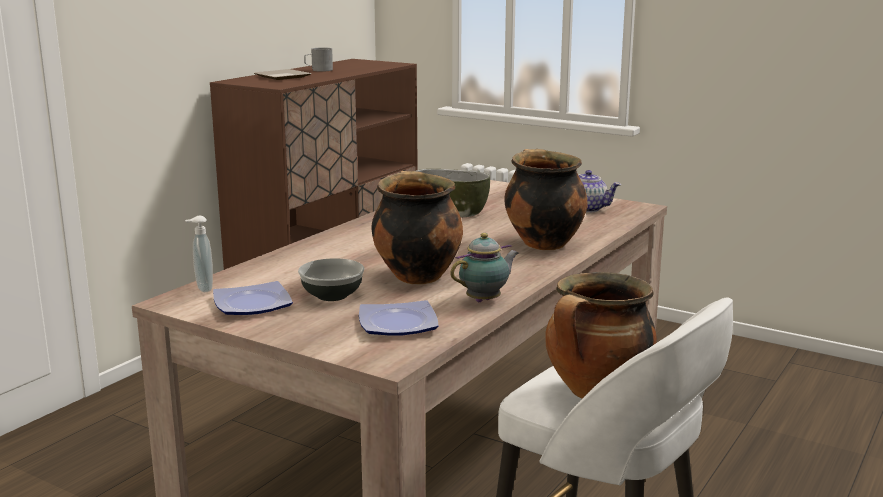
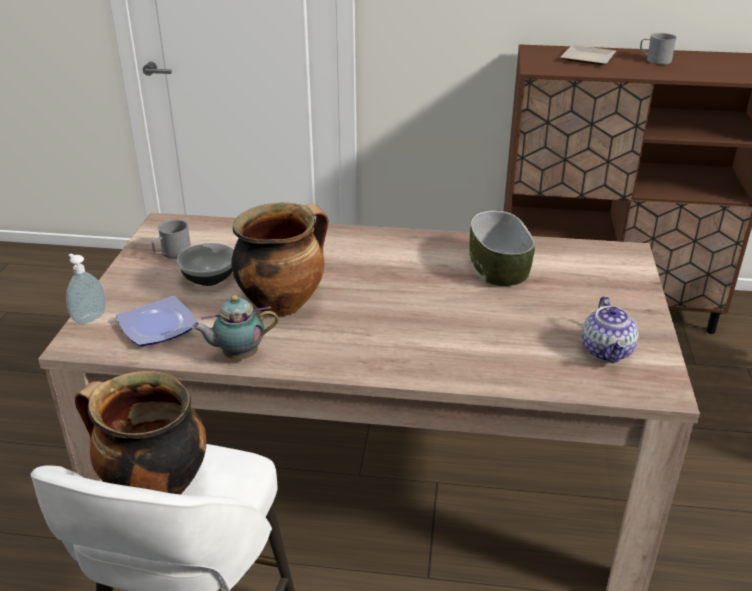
camera: 65 degrees right, 15 degrees up
soap dispenser [185,216,213,292] -> soap dispenser moved to [66,253,106,324]
plate [213,281,293,315] -> grey mug [152,219,191,259]
teapot [450,233,519,302] -> teapot turned 135 degrees clockwise [192,295,279,360]
cooking pot [504,149,588,250] -> none

